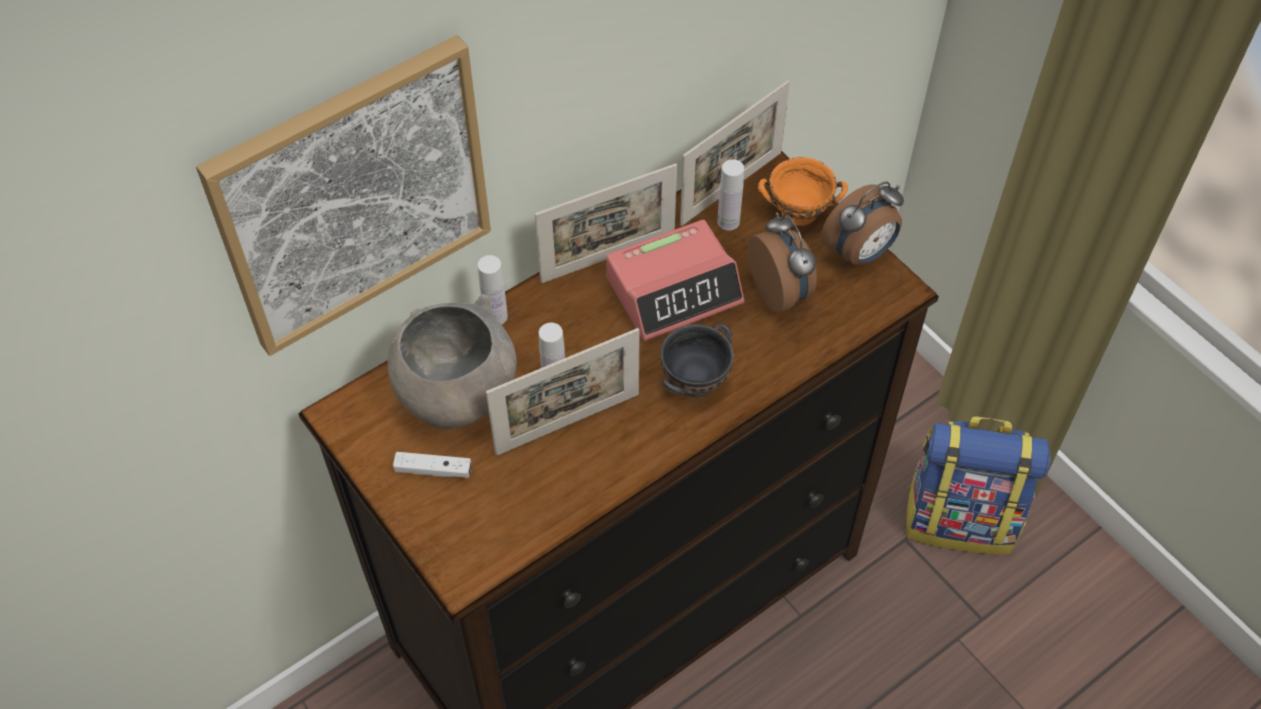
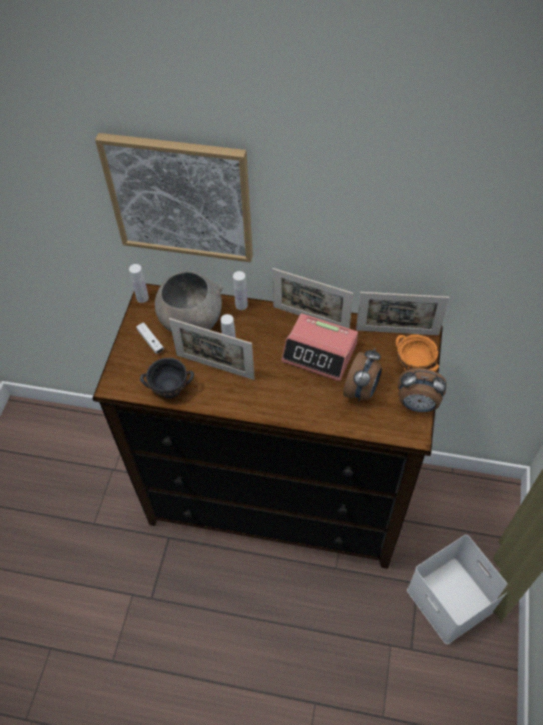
camera: 50 degrees right, 0 degrees up
black bowl [660,324,734,397] -> black bowl moved to [140,358,194,398]
white bottle [717,159,744,231] -> white bottle moved to [129,264,149,303]
backpack [906,416,1050,555] -> white storage box [407,535,508,644]

